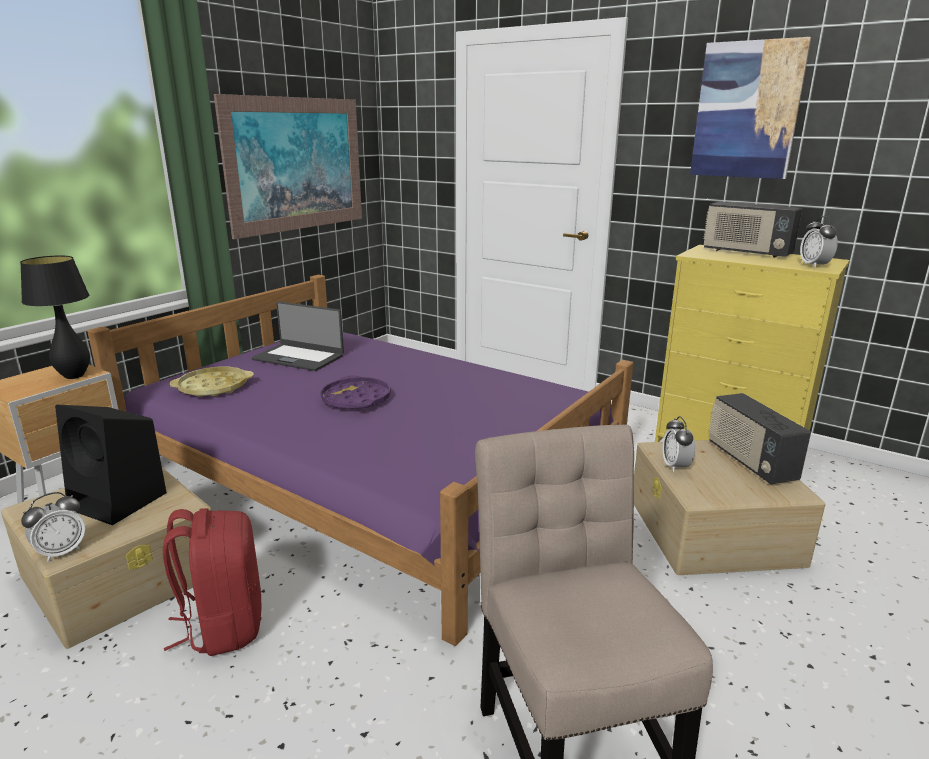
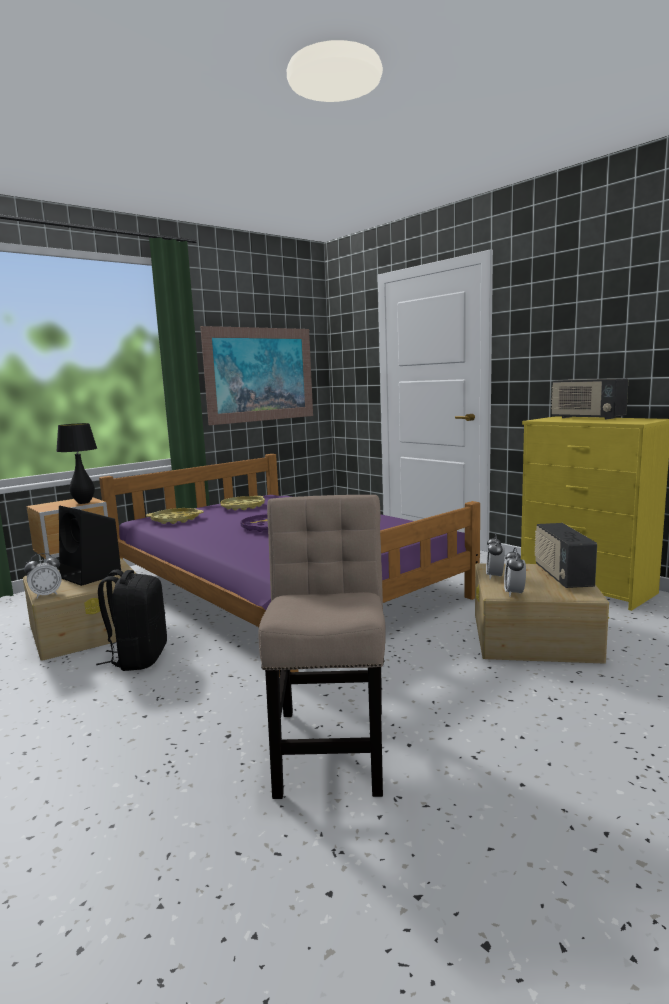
camera: 15 degrees right, 10 degrees down
red backpack [163,508,261,656] -> black backpack [96,569,167,671]
laptop [251,301,344,371] -> yellow tray [220,496,265,510]
picture [690,37,811,179] -> none
alarm clock [800,216,838,268] -> alarm clock moved to [504,547,526,597]

